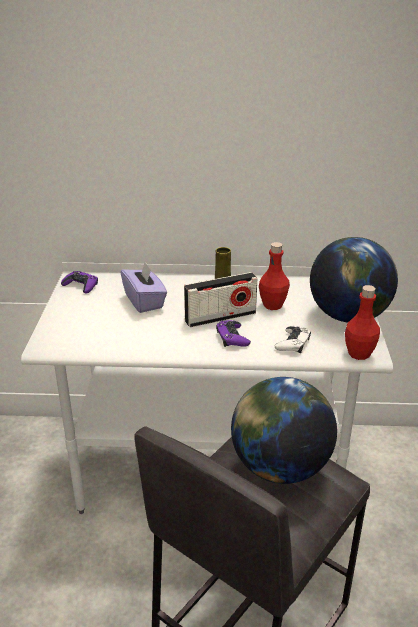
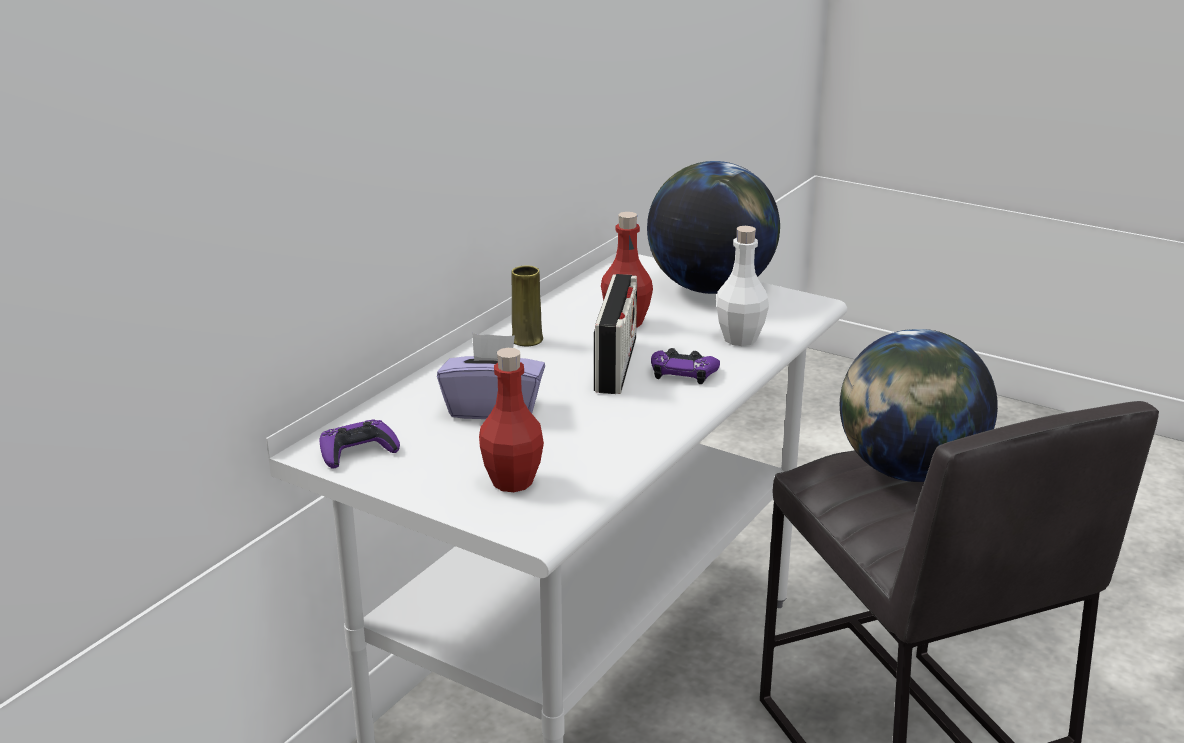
camera: 60 degrees left, 5 degrees down
white game controller [274,326,311,353] -> white bottle [716,226,769,346]
red bottle [345,285,380,360] -> red bottle moved to [479,348,544,492]

